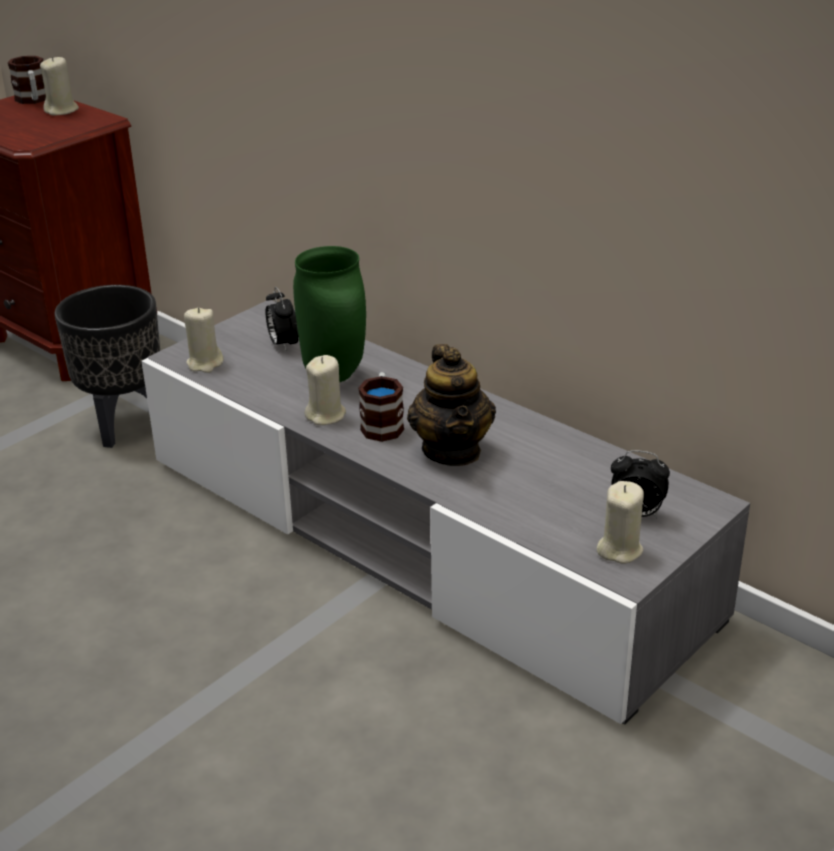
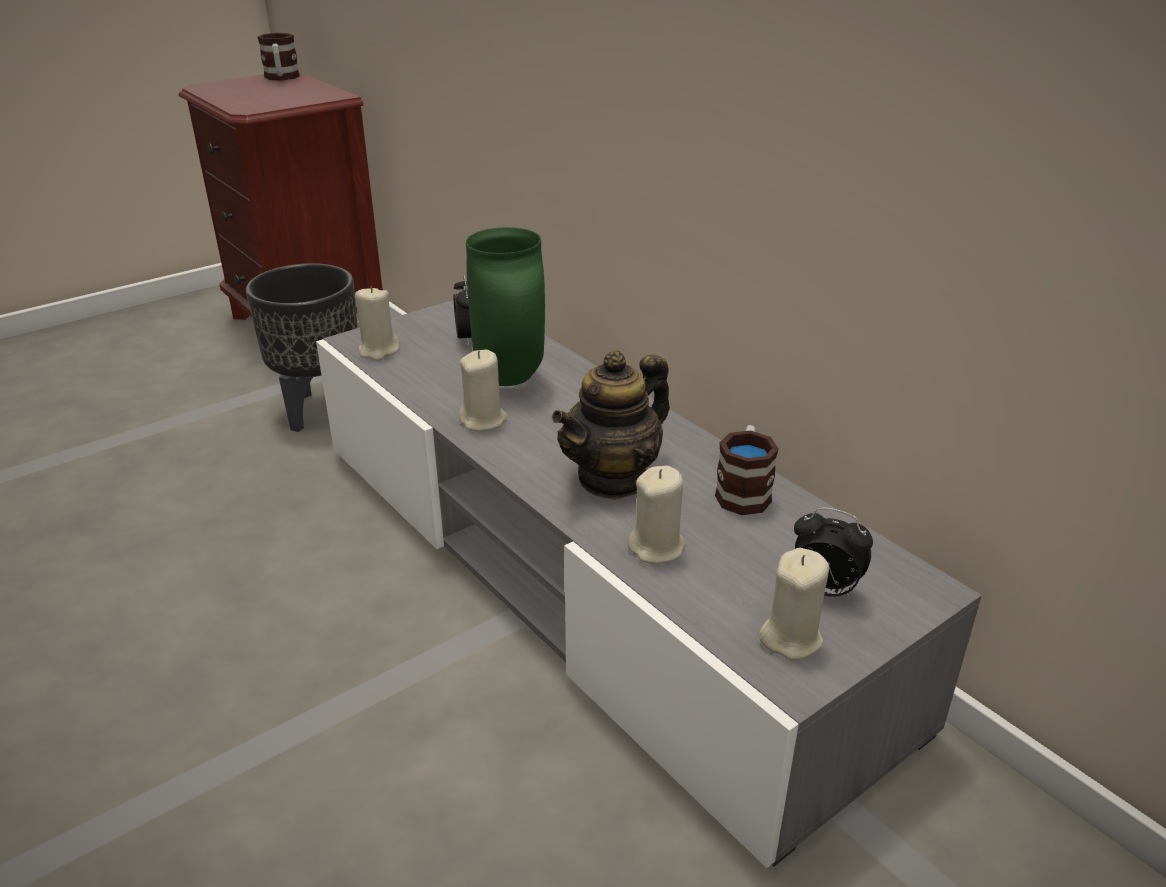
camera: 10 degrees right, 0 degrees up
beige candle [40,56,79,115] -> beige candle moved to [627,465,686,563]
mug [358,372,404,442] -> mug moved to [715,425,779,515]
teapot [407,344,496,466] -> teapot turned 45 degrees clockwise [552,350,670,500]

